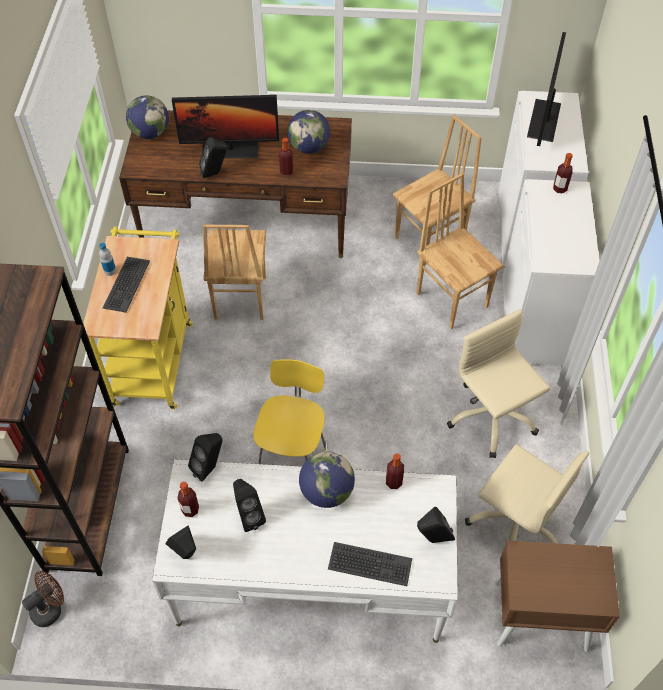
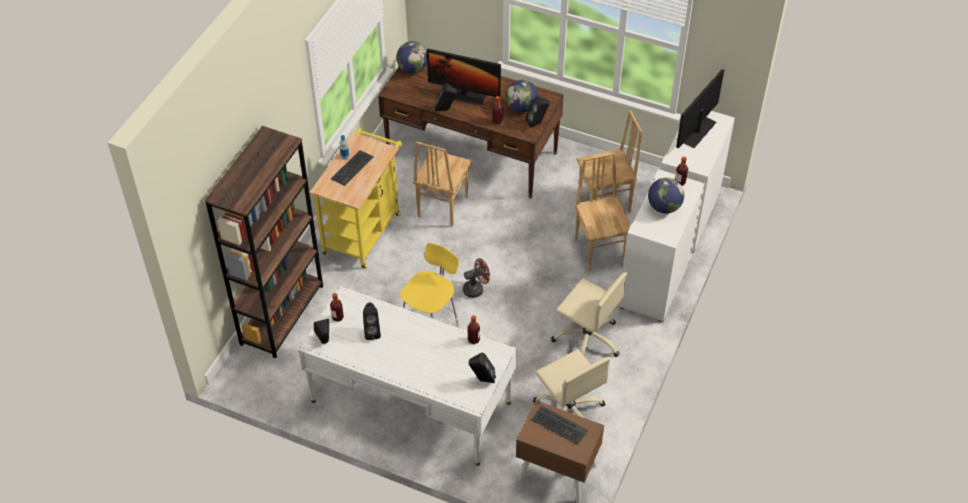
camera: 20 degrees right, 5 degrees down
brown fan [22,571,64,627] -> brown fan moved to [463,258,490,298]
black speaker [188,433,223,482] -> black speaker moved to [526,96,550,127]
globe [299,452,355,508] -> globe moved to [648,178,684,214]
keyboard [328,542,412,586] -> keyboard moved to [531,405,588,445]
beige office chair [447,309,550,458] -> beige office chair turned 135 degrees clockwise [551,272,627,357]

